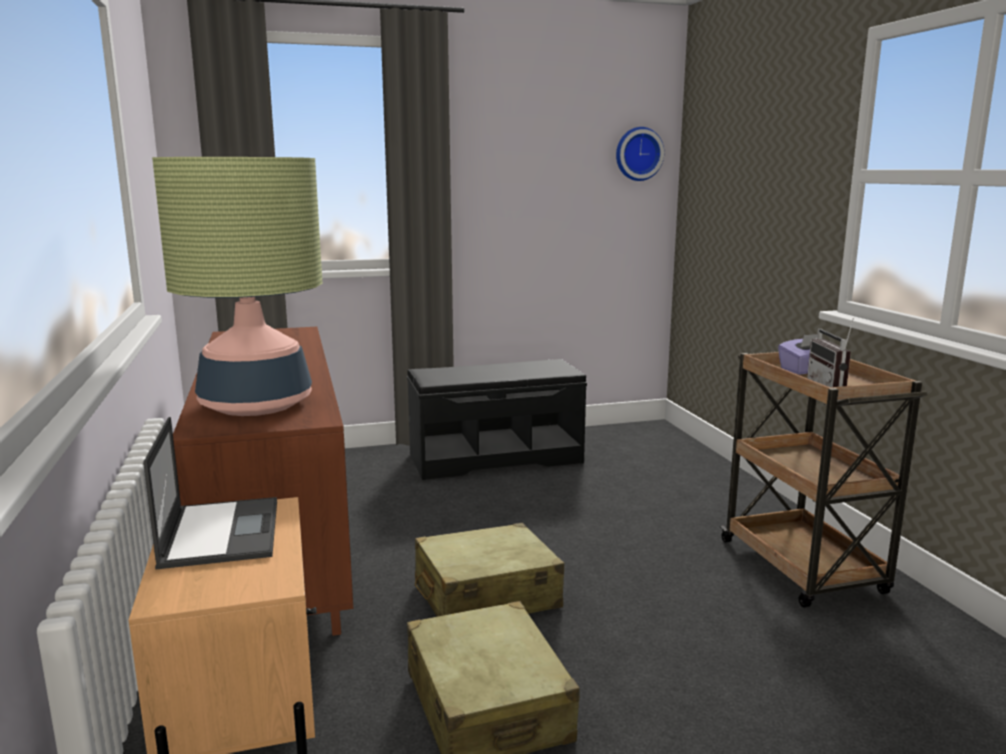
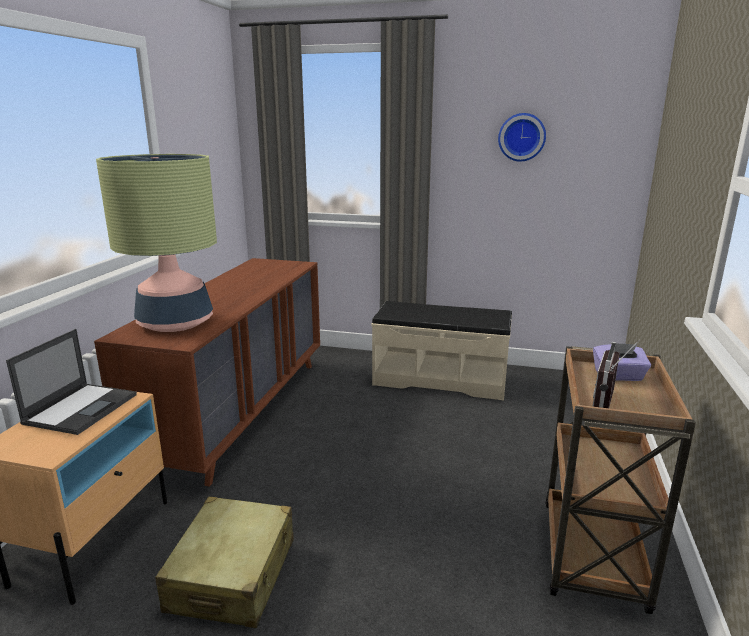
camera: 30 degrees right, 5 degrees up
black bench [407,359,587,480] -> beige bench [371,301,512,401]
beige suitcase [415,523,564,617] -> none
wall clock [616,127,664,181] -> wall clock moved to [498,113,546,162]

